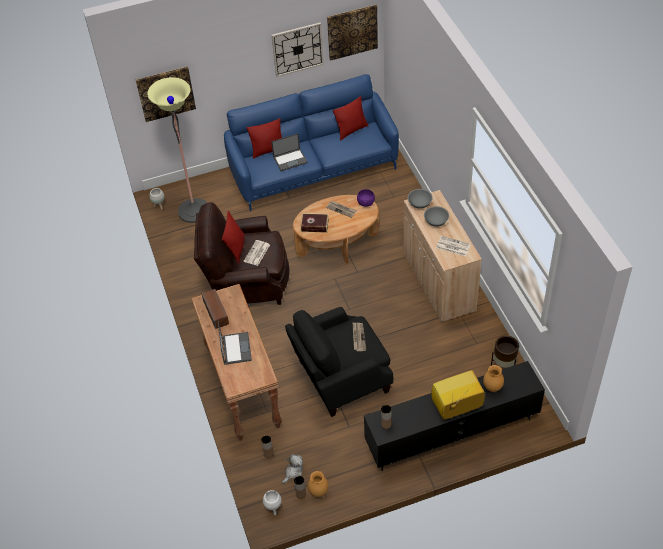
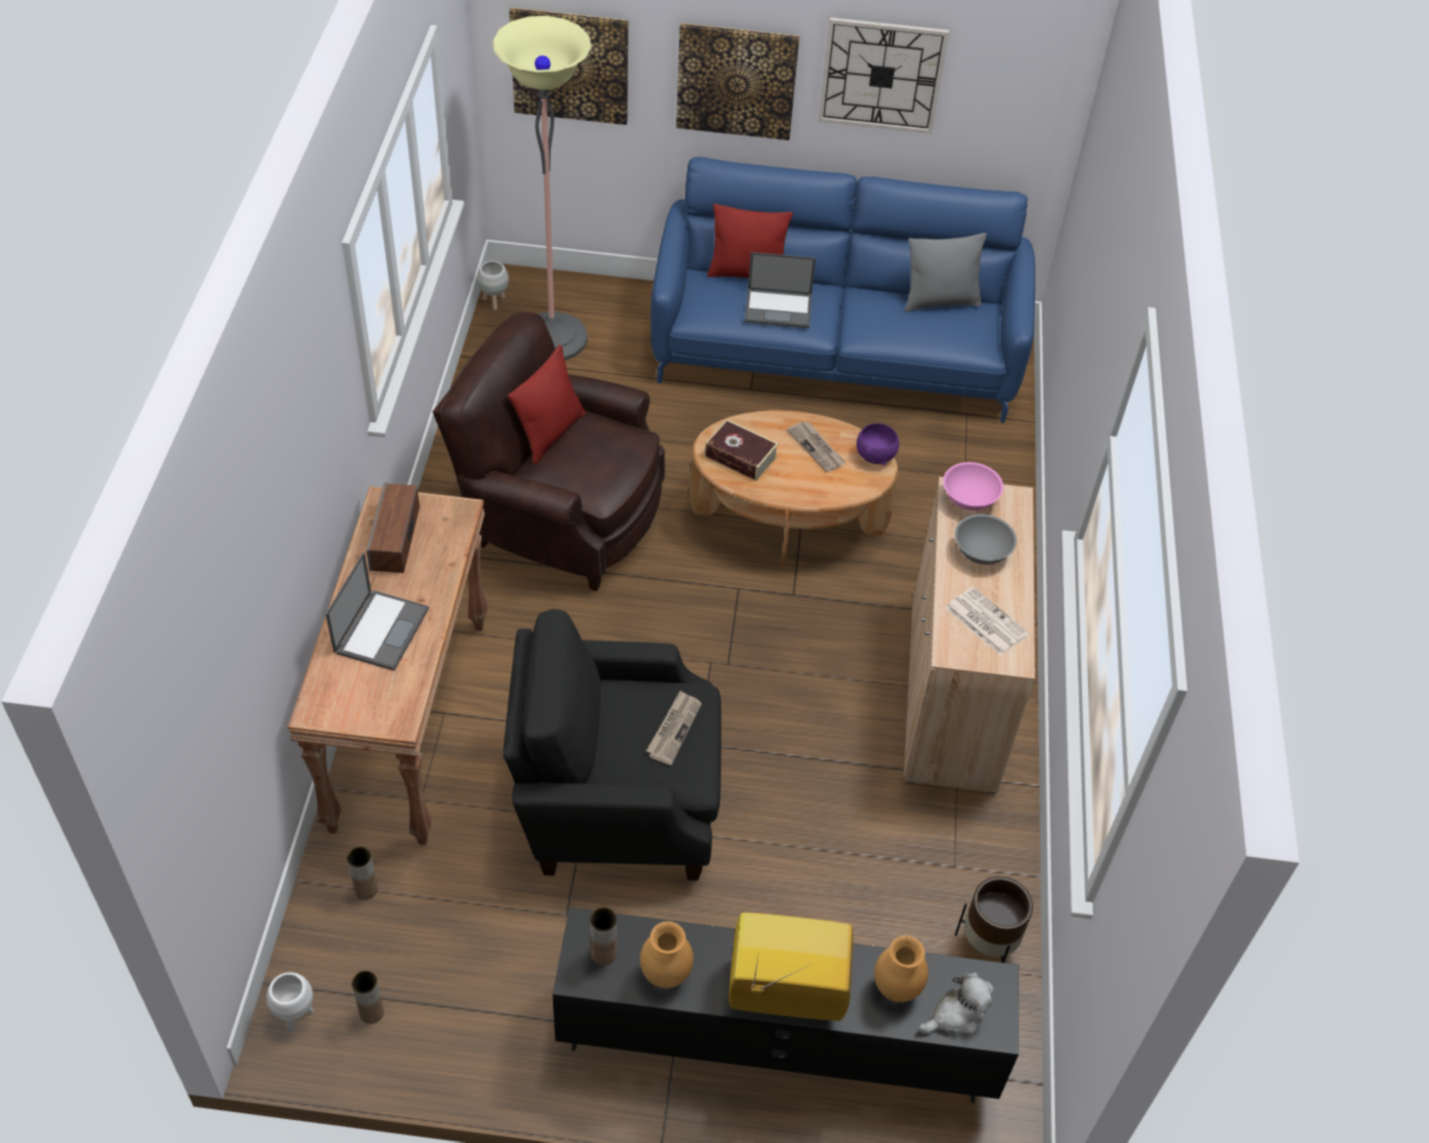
camera: 20 degrees right, 0 degrees up
newspaper [244,240,270,266] -> none
plush toy [282,454,303,483] -> plush toy moved to [918,972,994,1035]
brown vase [308,471,328,497] -> brown vase moved to [640,921,693,988]
picture [327,4,378,61] -> picture moved to [676,23,799,140]
red pillow [333,96,368,141] -> grey pillow [904,233,987,312]
grey bowl [408,189,433,209] -> pink bowl [943,462,1004,511]

